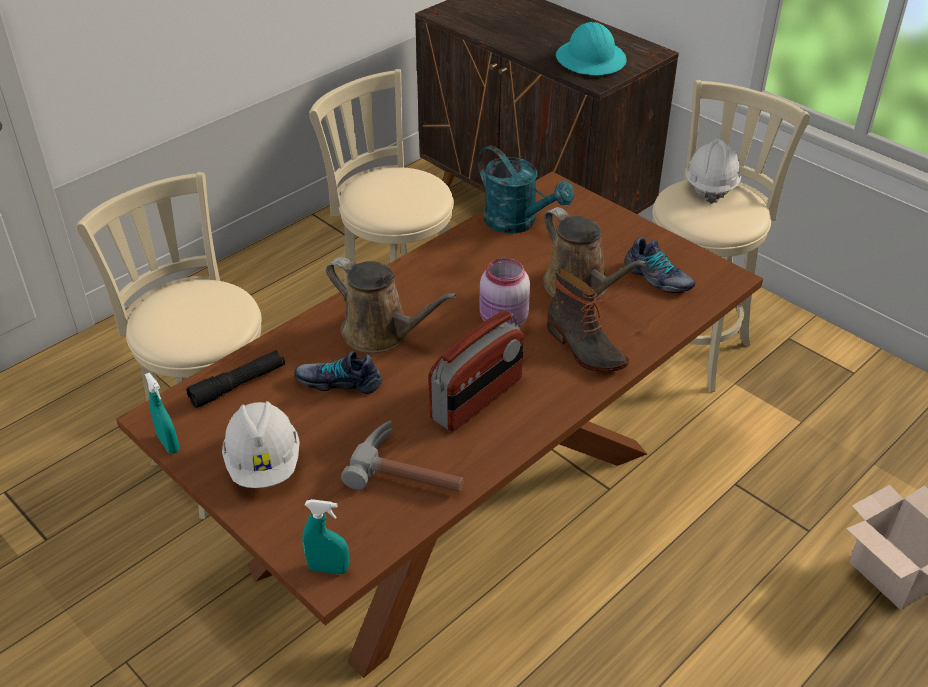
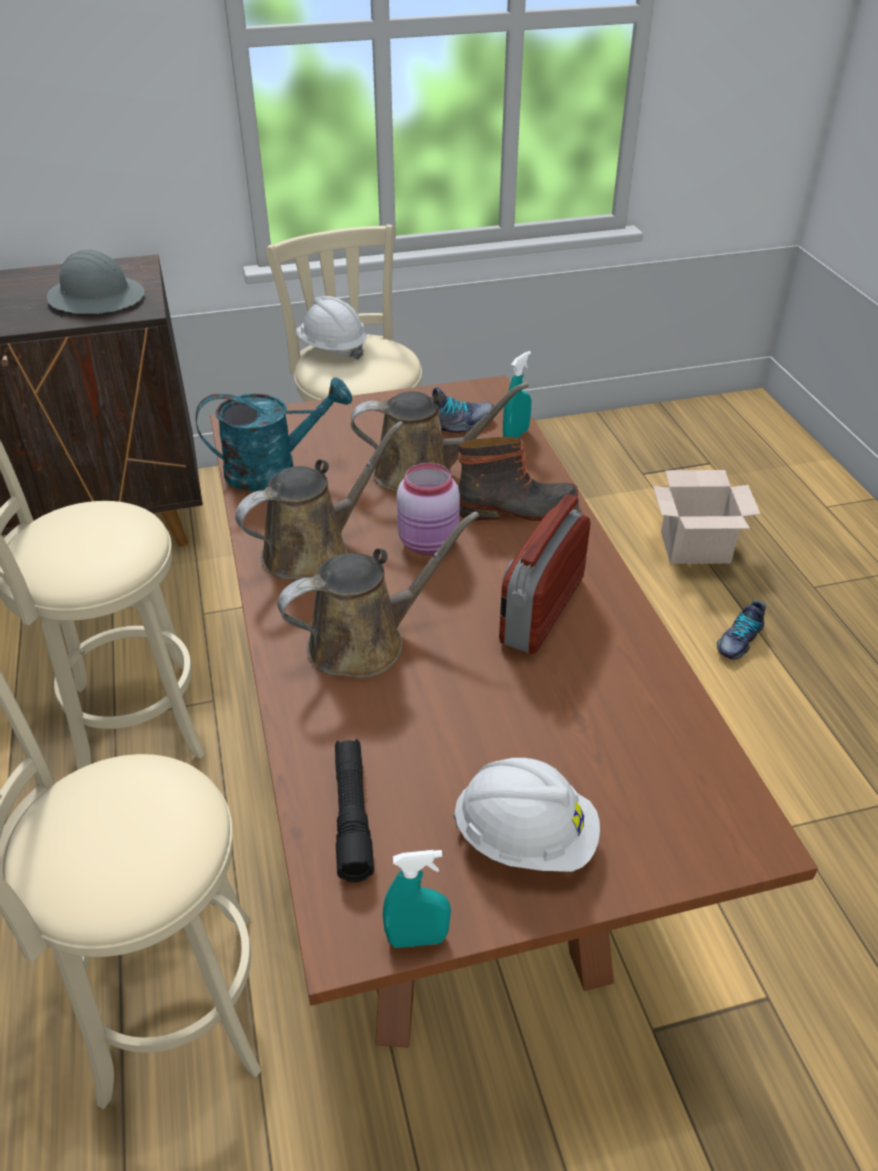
camera: 60 degrees left, 0 degrees up
shoe [294,351,382,394] -> shoe moved to [717,600,766,659]
turquoise spray bottle [302,499,349,574] -> turquoise spray bottle moved to [503,351,531,438]
hammer [341,421,463,492] -> none
radio [429,310,524,432] -> radio turned 135 degrees counterclockwise [499,494,591,654]
turquoise hard hat [556,22,626,75] -> grey hard hat [47,250,145,314]
none -> brown watering can [235,421,404,580]

